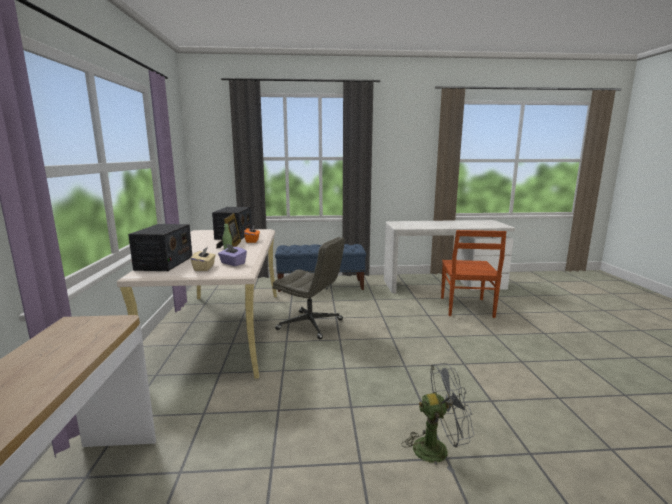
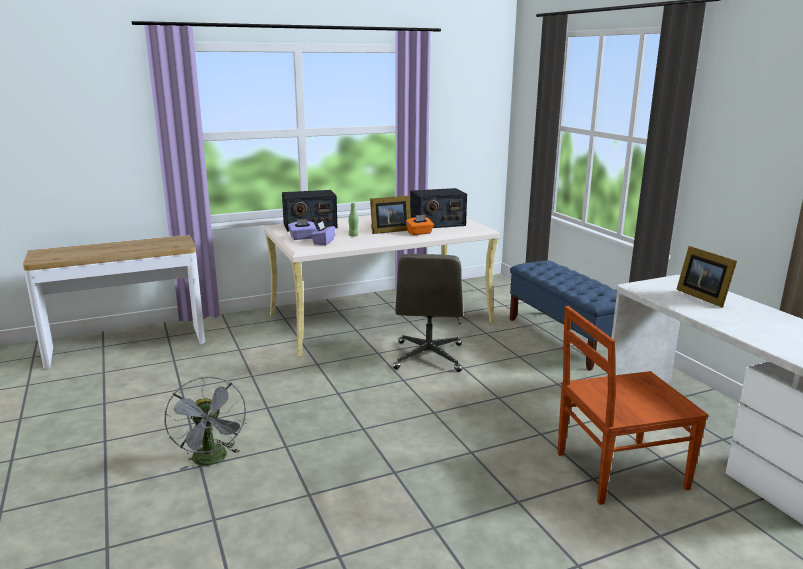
camera: 70 degrees right, 5 degrees up
beige tissue box [191,247,216,271] -> purple tissue box [288,219,316,240]
none -> picture frame [676,246,737,308]

